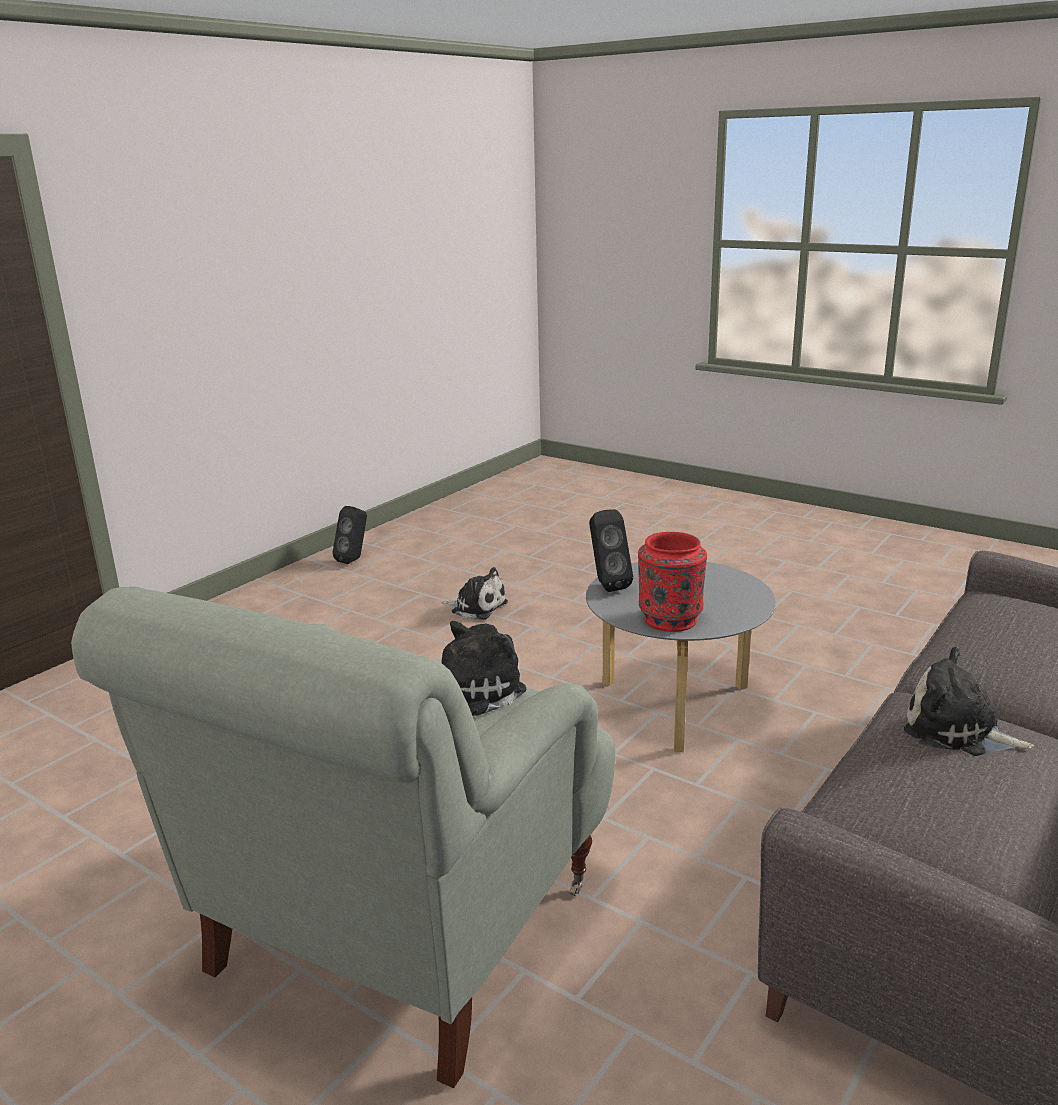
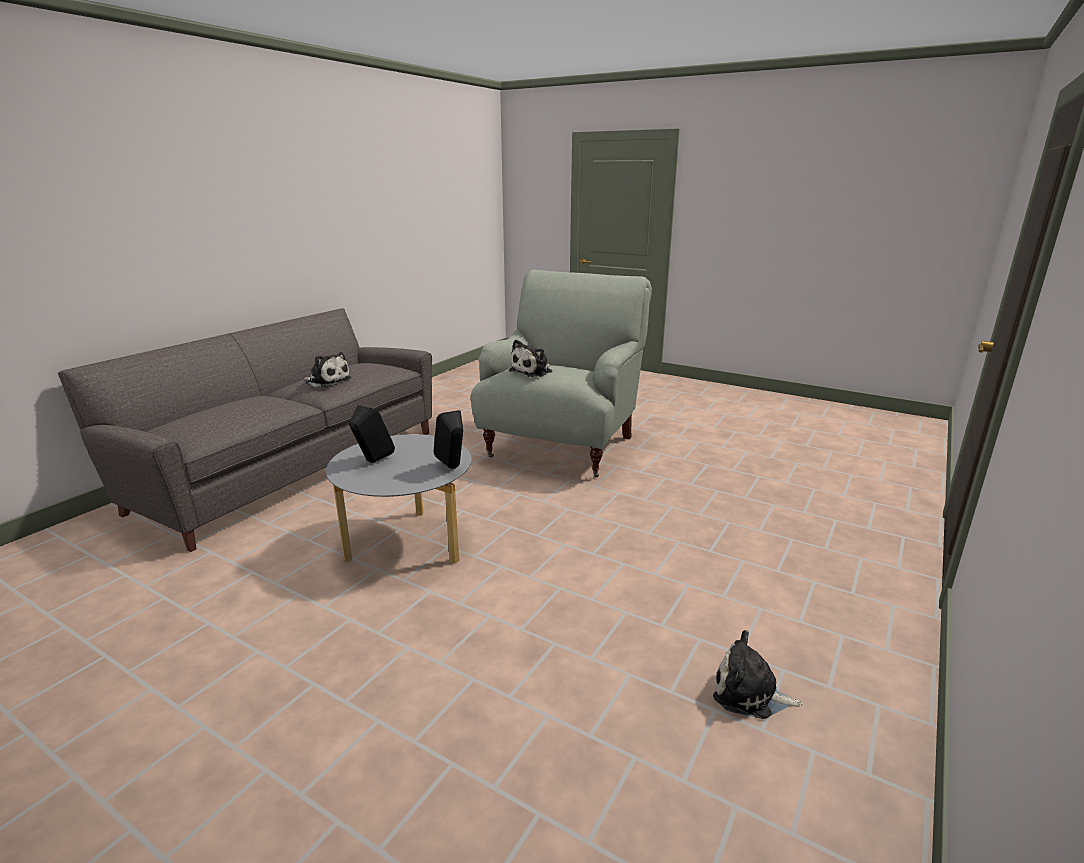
camera: 175 degrees right, 0 degrees up
black speaker [333,506,367,564] -> black speaker moved to [349,405,395,463]
plush toy [442,567,508,620] -> plush toy moved to [713,630,803,719]
red vase [638,532,707,632] -> none

